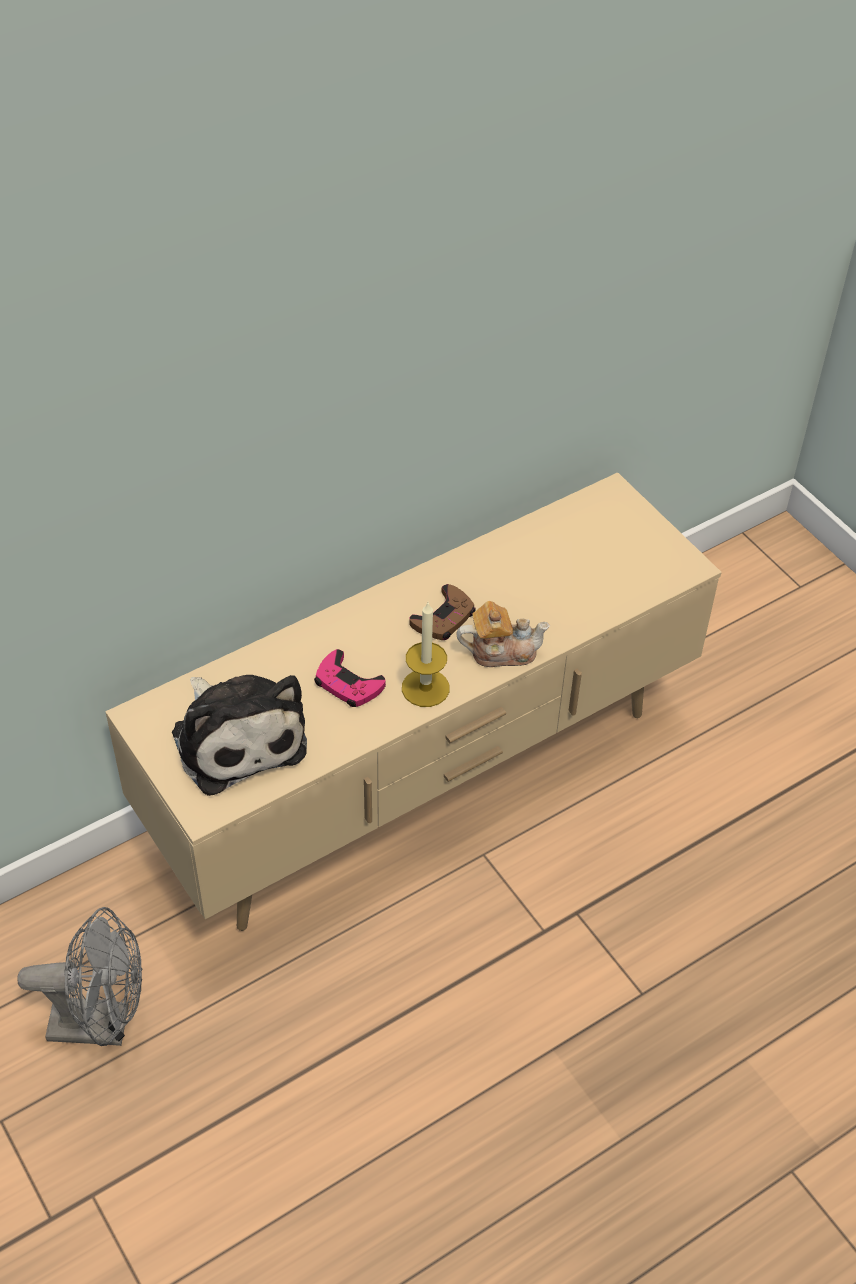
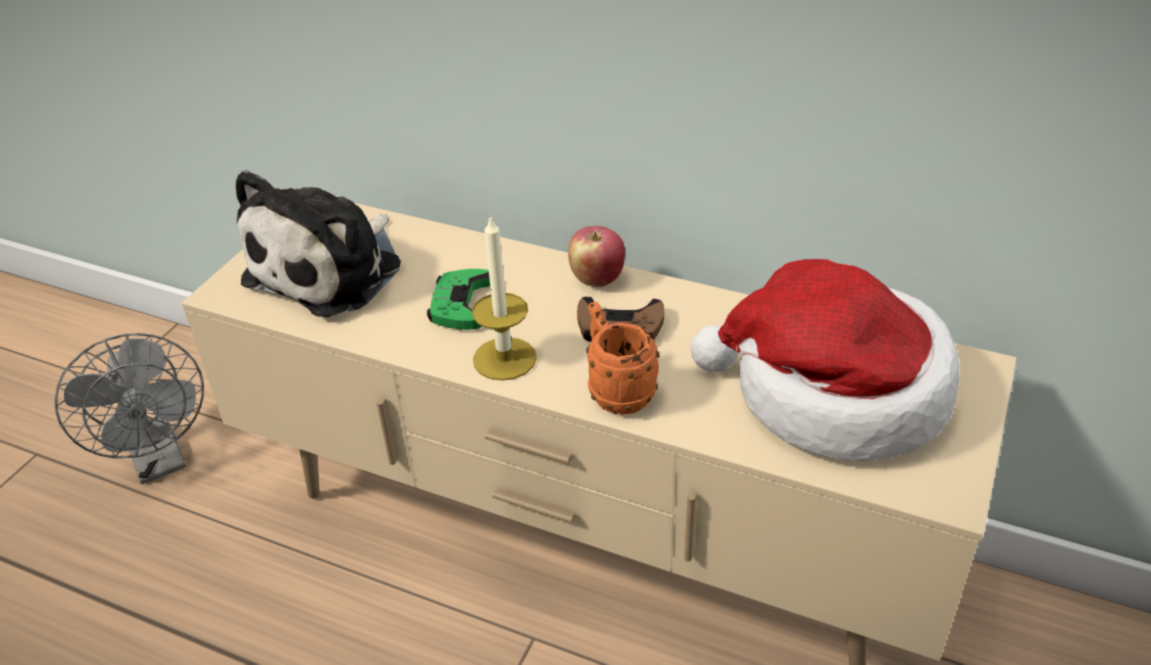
camera: 60 degrees right, 10 degrees down
pink game controller [314,649,386,707] -> green game controller [427,269,490,330]
teapot [457,601,550,667] -> orange mug [586,302,660,415]
none -> apple [568,226,625,287]
none -> hat [690,259,960,461]

